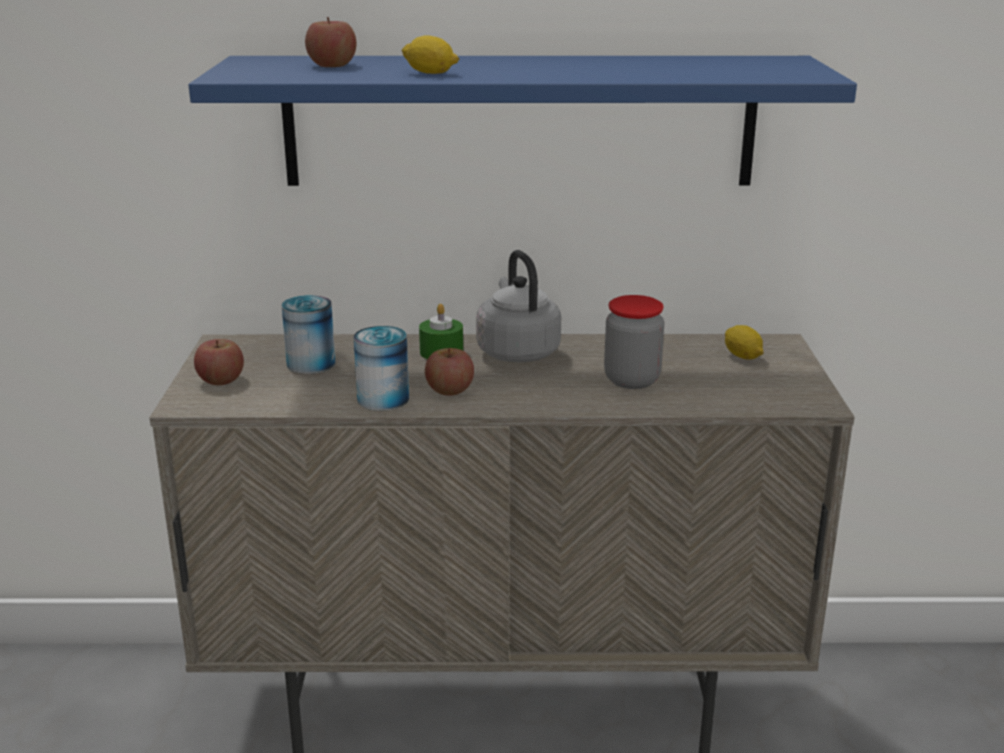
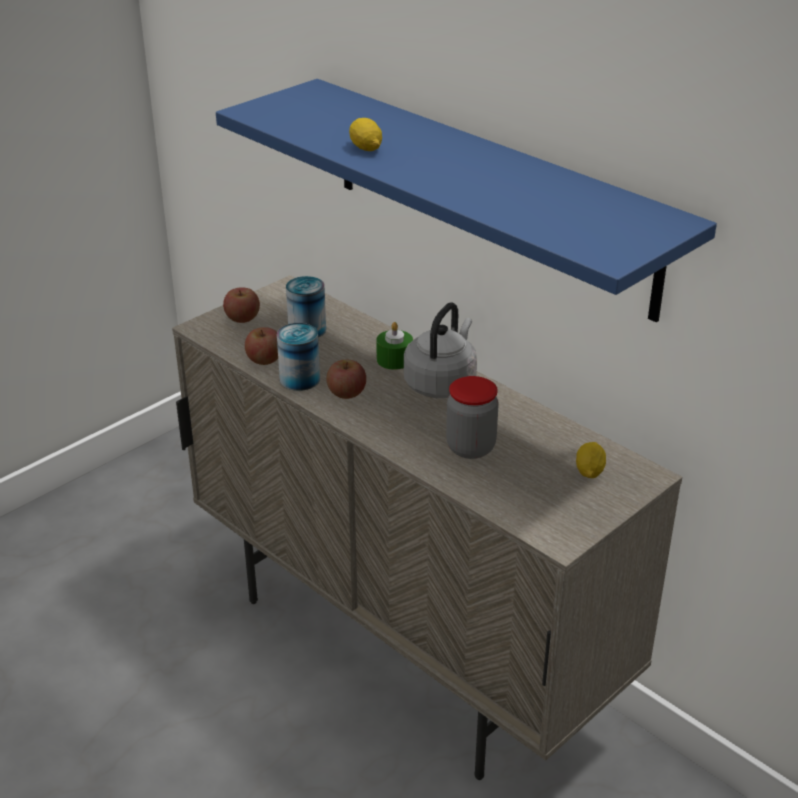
camera: 45 degrees right, 10 degrees up
apple [305,17,356,67] -> apple moved to [245,327,278,365]

